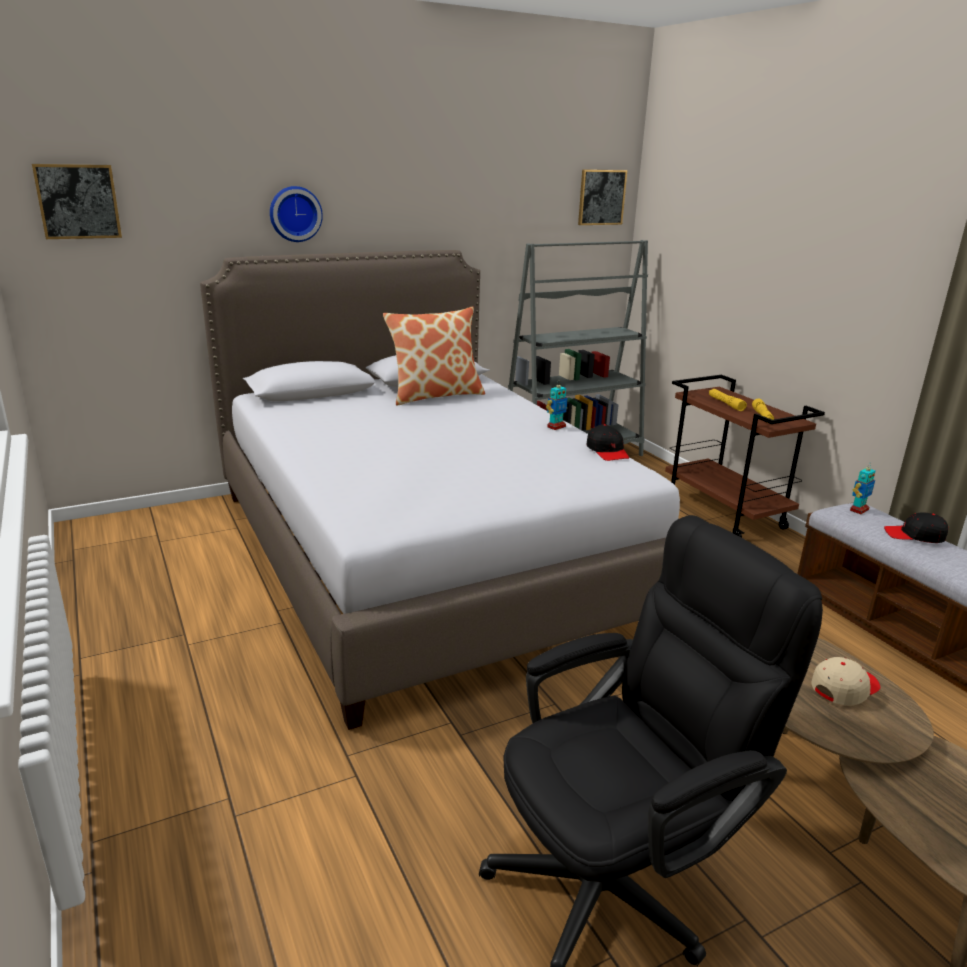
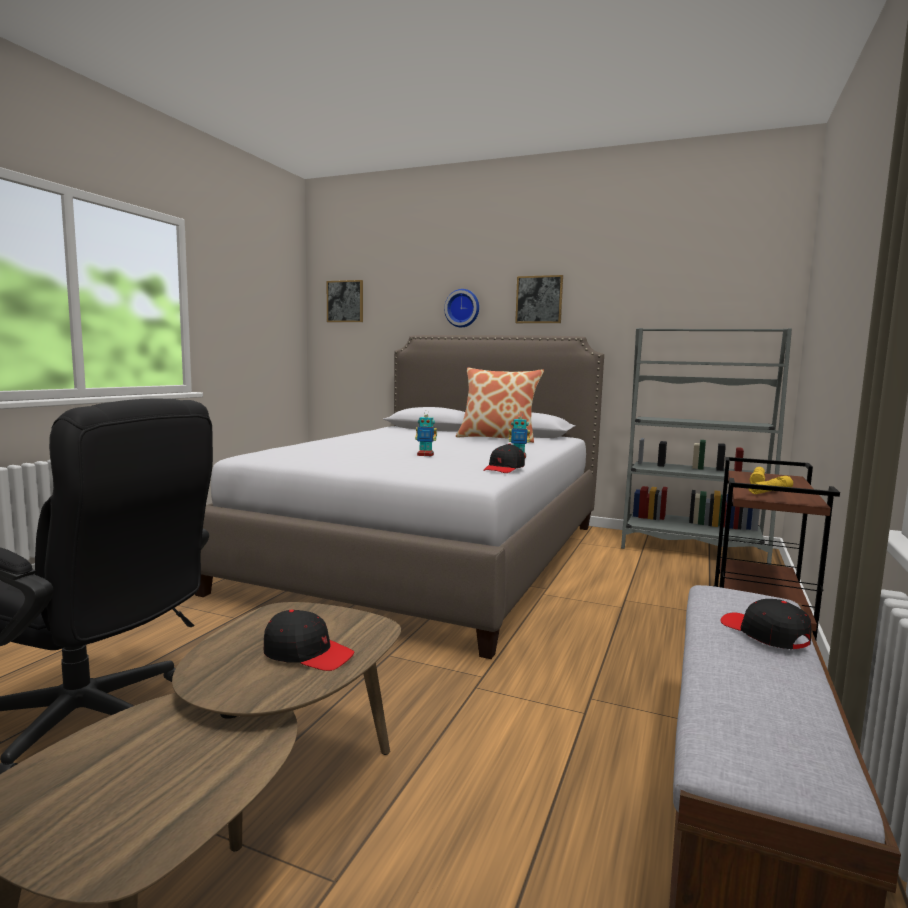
camera: 50 degrees right, 15 degrees down
picture [578,169,627,225] -> picture moved to [515,275,563,323]
beige cap [811,657,880,705] -> black cap [263,610,354,671]
toy robot [850,463,876,514] -> toy robot moved to [415,410,437,456]

